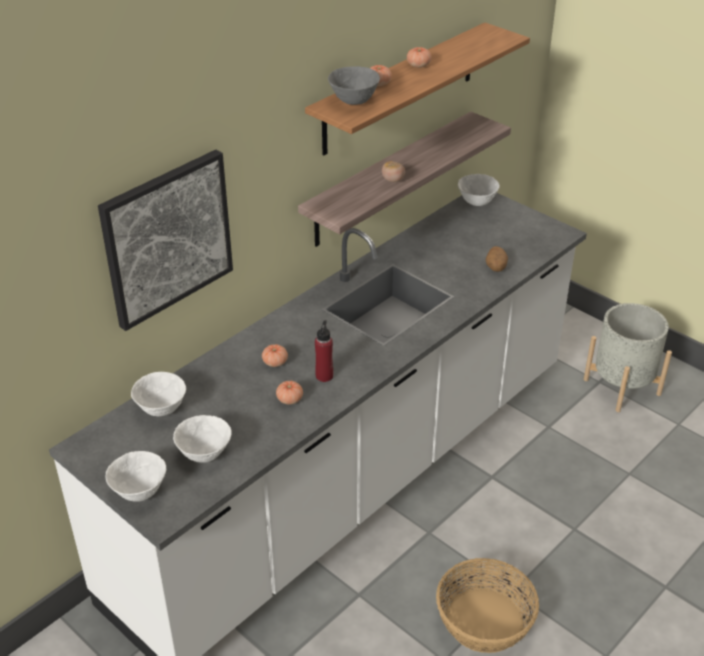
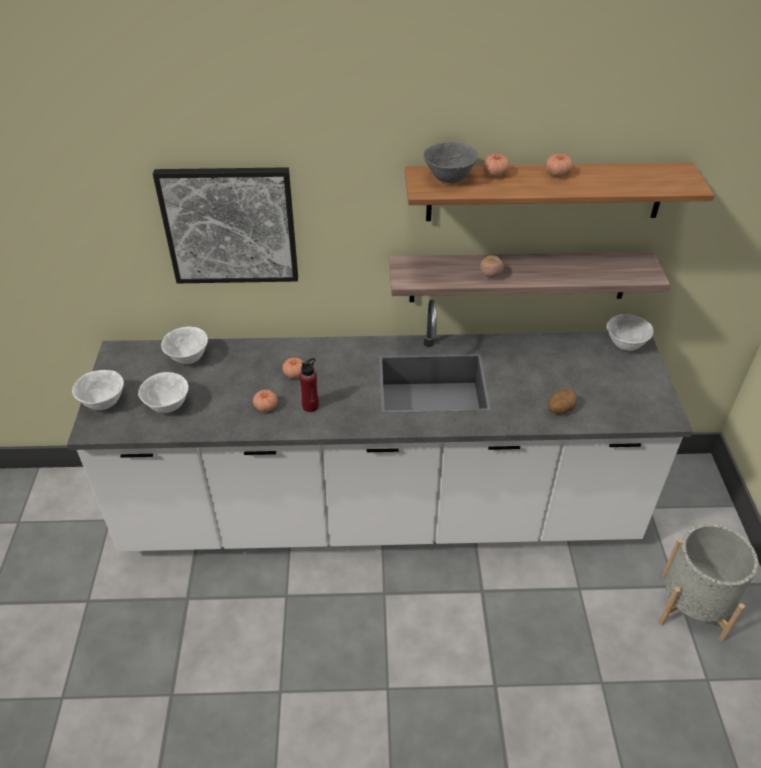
camera: 45 degrees right, 5 degrees up
basket [436,558,539,653] -> none

